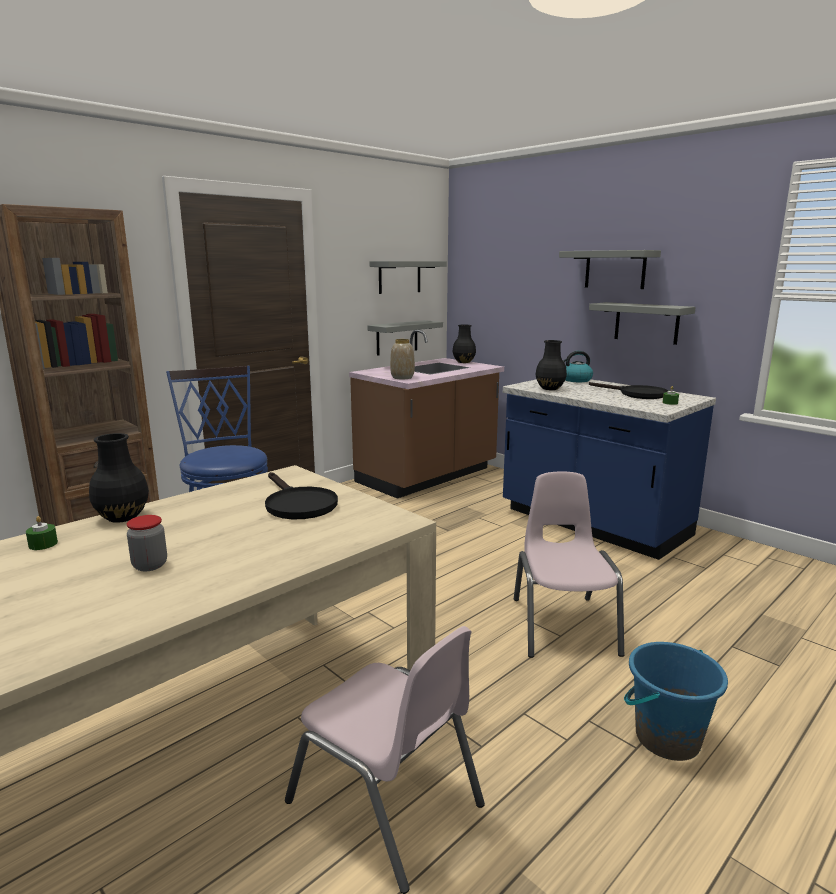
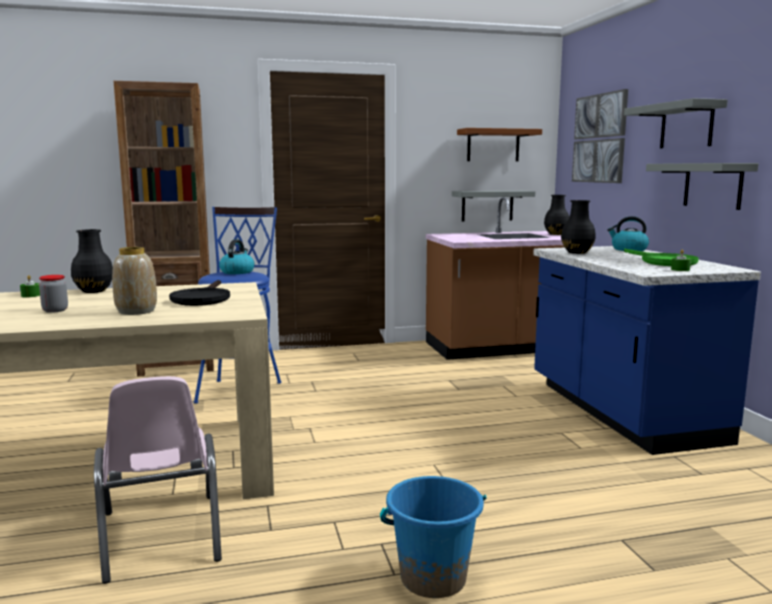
camera: 30 degrees right, 5 degrees down
grey shelf [370,261,447,294] -> brown shelf [457,128,542,161]
vase [390,339,415,379] -> vase moved to [112,247,157,315]
pink chair [514,472,624,658] -> none
black frying pan [589,382,668,399] -> green frying pan [624,249,699,266]
none -> kettle [219,239,255,274]
none -> picture [572,89,628,183]

